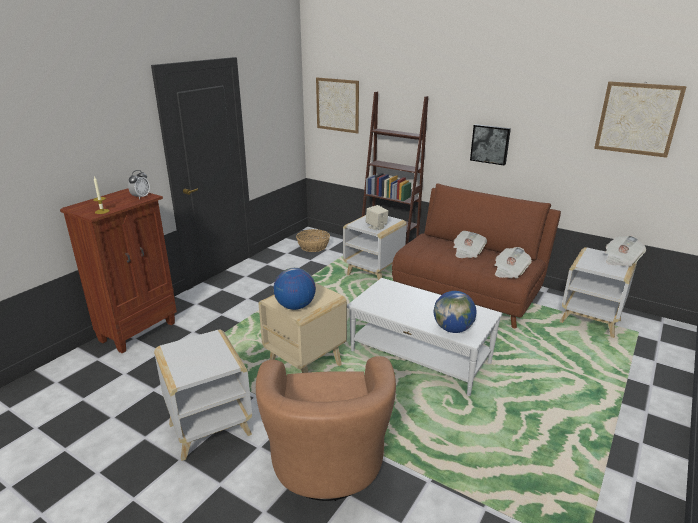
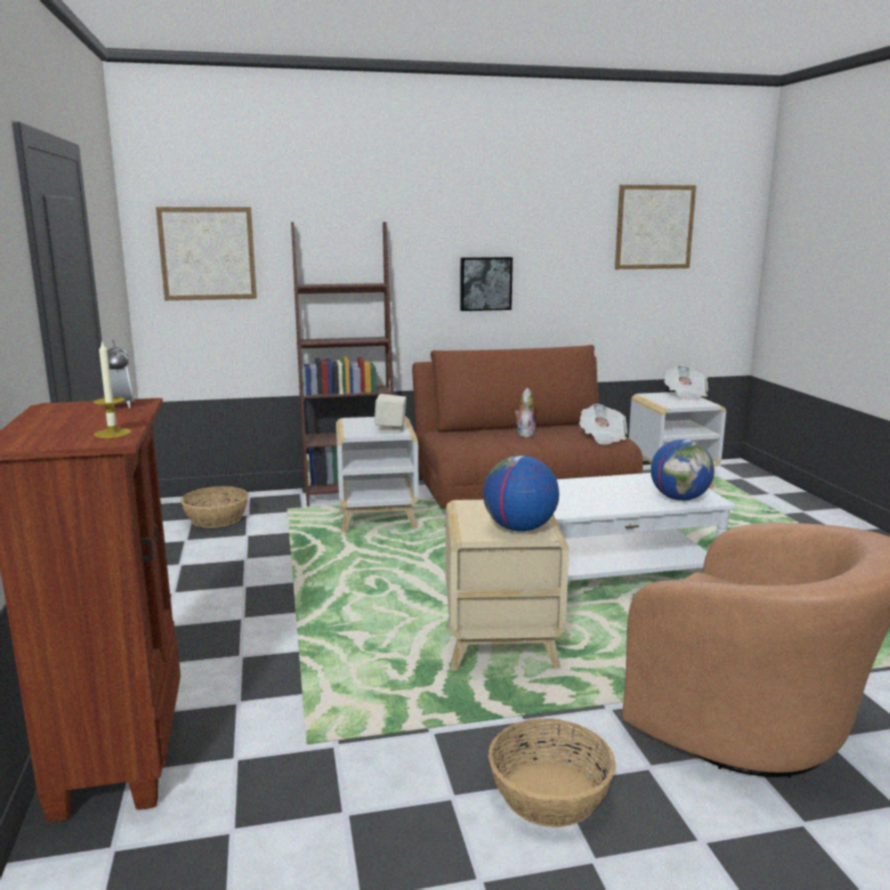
camera: 45 degrees left, 10 degrees down
white side table [154,329,252,461] -> basket [488,718,615,827]
newspaper [453,231,487,258] -> plush toy [515,388,536,437]

